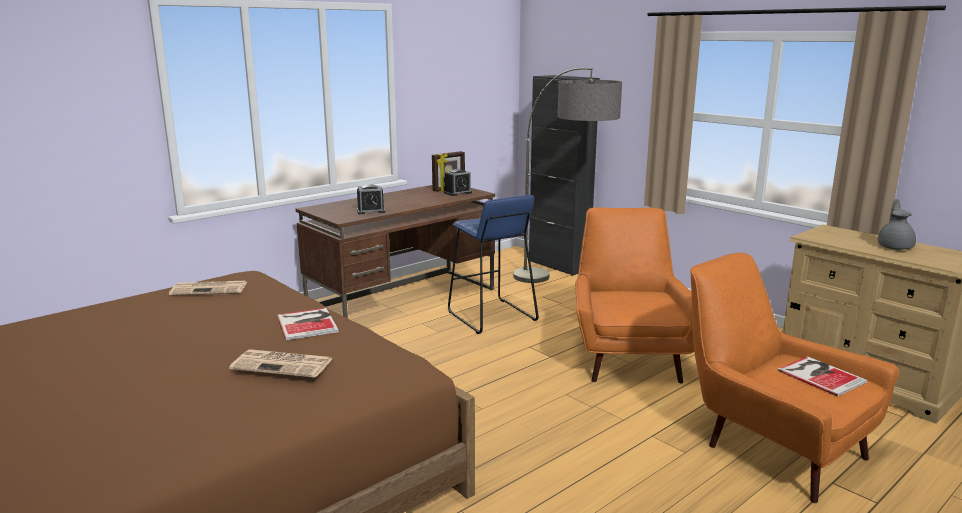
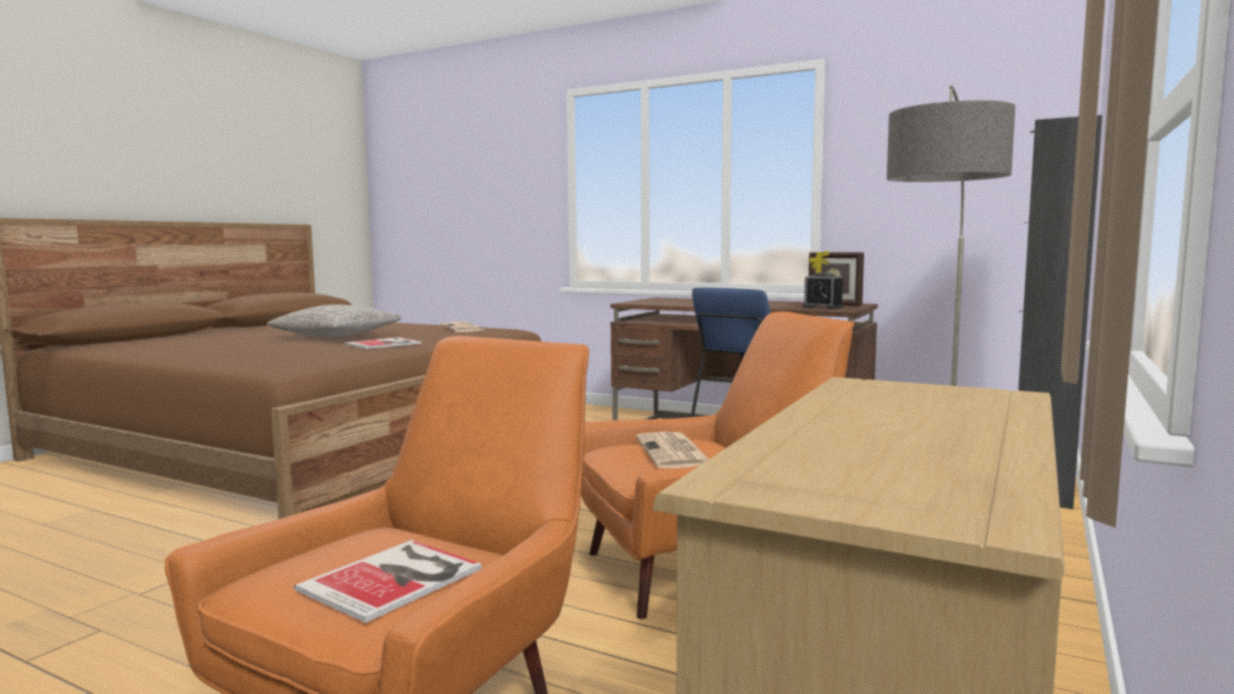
camera: 70 degrees right, 10 degrees down
newspaper [229,350,333,378] -> newspaper moved to [636,432,709,468]
alarm clock [357,184,385,214] -> none
grey teapot [878,199,916,250] -> none
none -> grey pillow [267,304,402,337]

